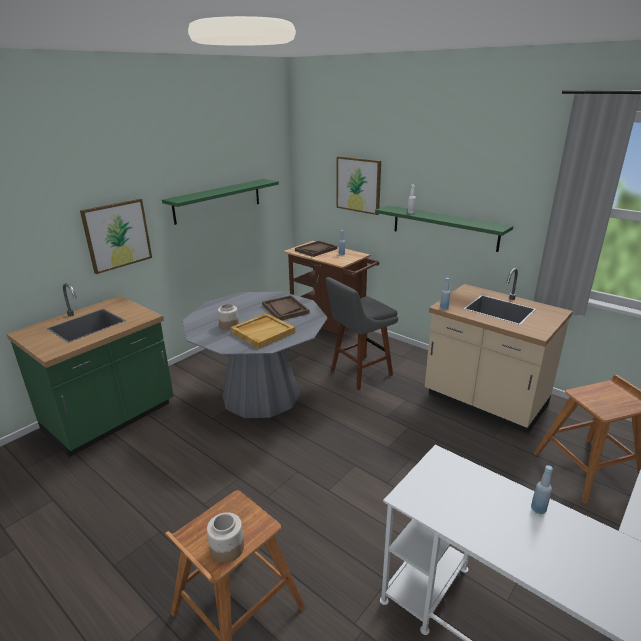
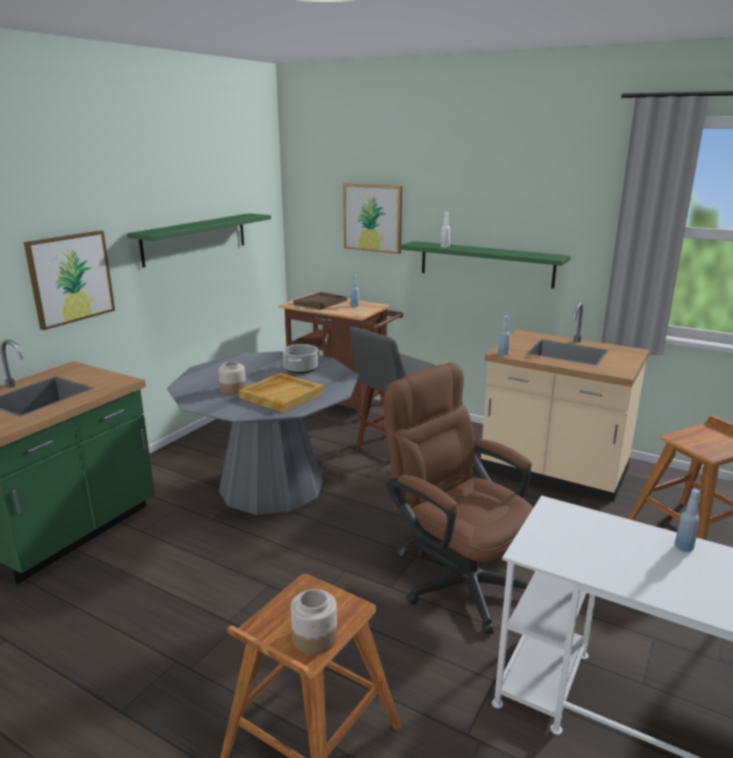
camera: 10 degrees left, 5 degrees down
brown tray [262,295,310,320] -> cooking pot [282,344,318,374]
none -> brown office chair [384,363,534,634]

